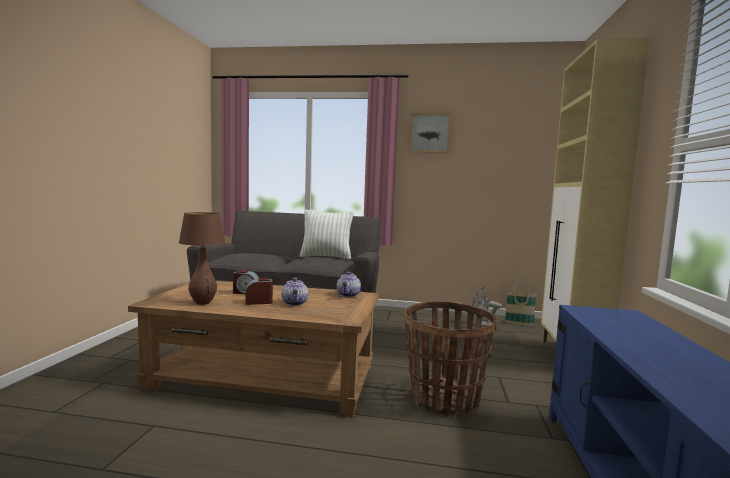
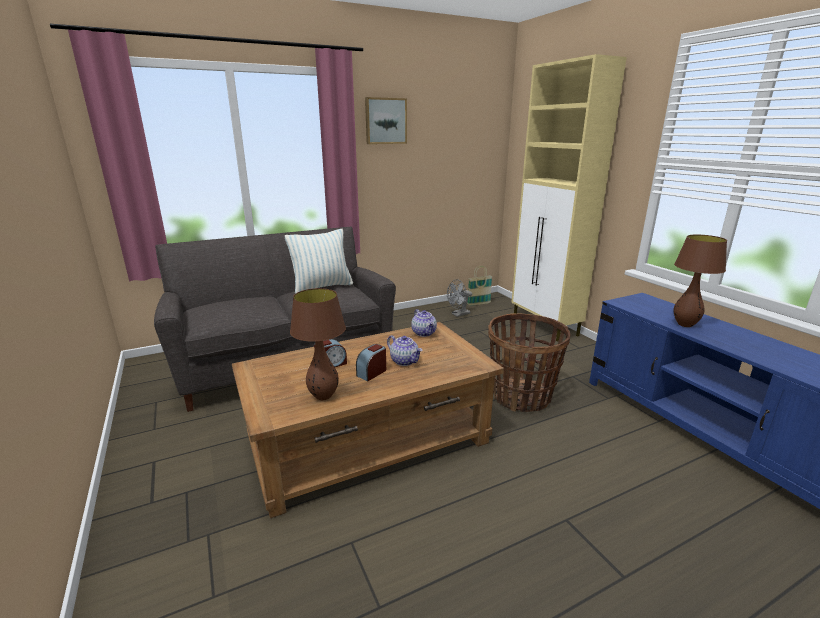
camera: 35 degrees left, 15 degrees up
none -> brown table lamp [674,235,727,327]

